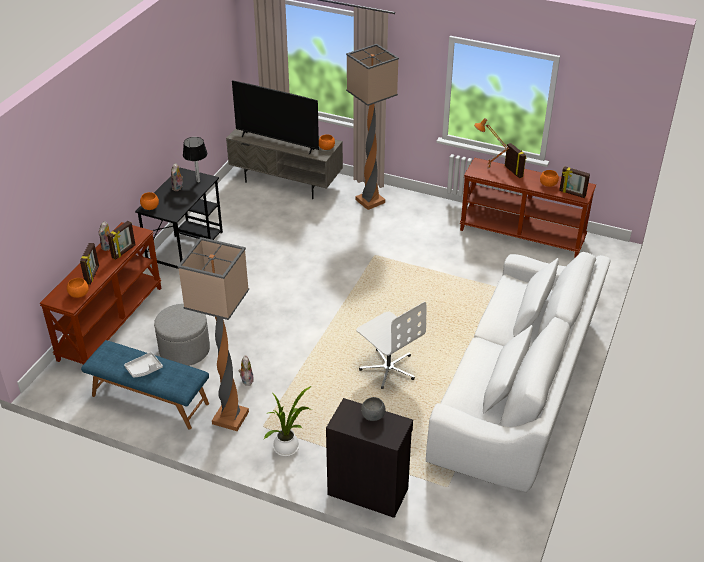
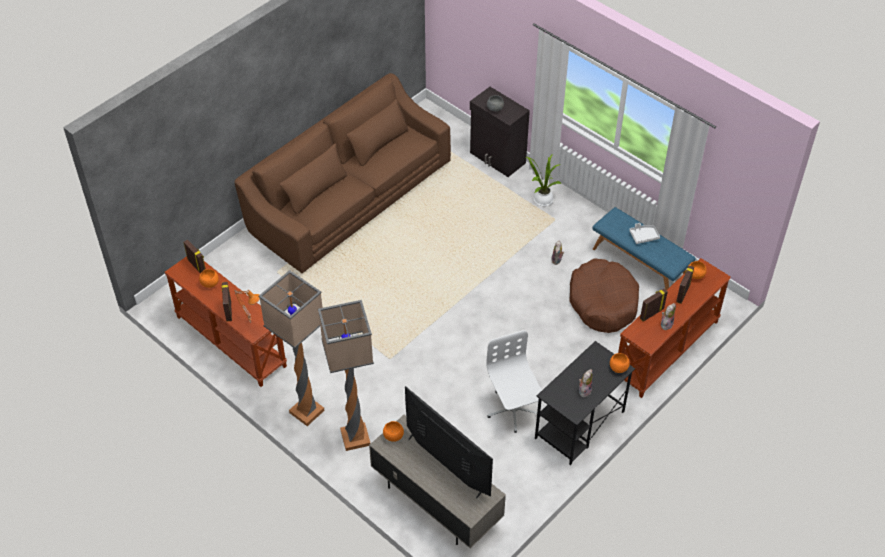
camera: 160 degrees left, 10 degrees up
grey ottoman [154,304,210,366] -> brown dog bed [569,258,639,333]
floor lamp [177,237,249,431] -> floor lamp moved to [258,270,324,426]
table lamp [183,137,208,183] -> none
white office chair [356,301,426,389] -> white office chair moved to [486,330,542,433]
white sofa [426,252,610,493] -> brown sofa [235,73,451,273]

